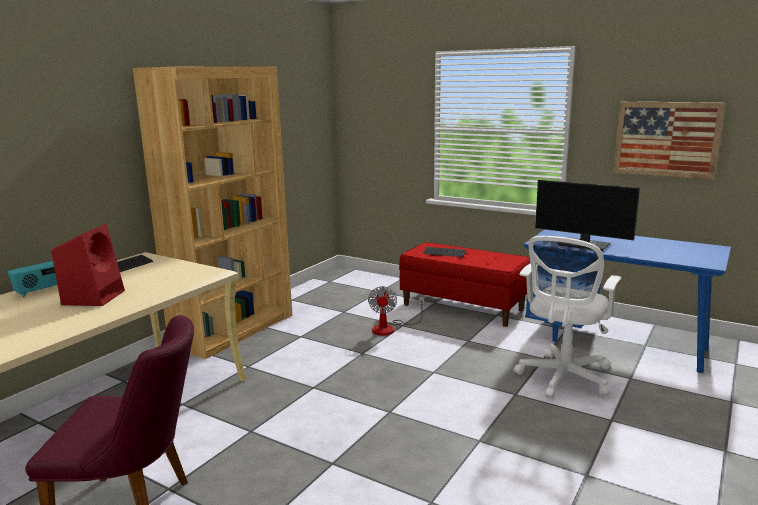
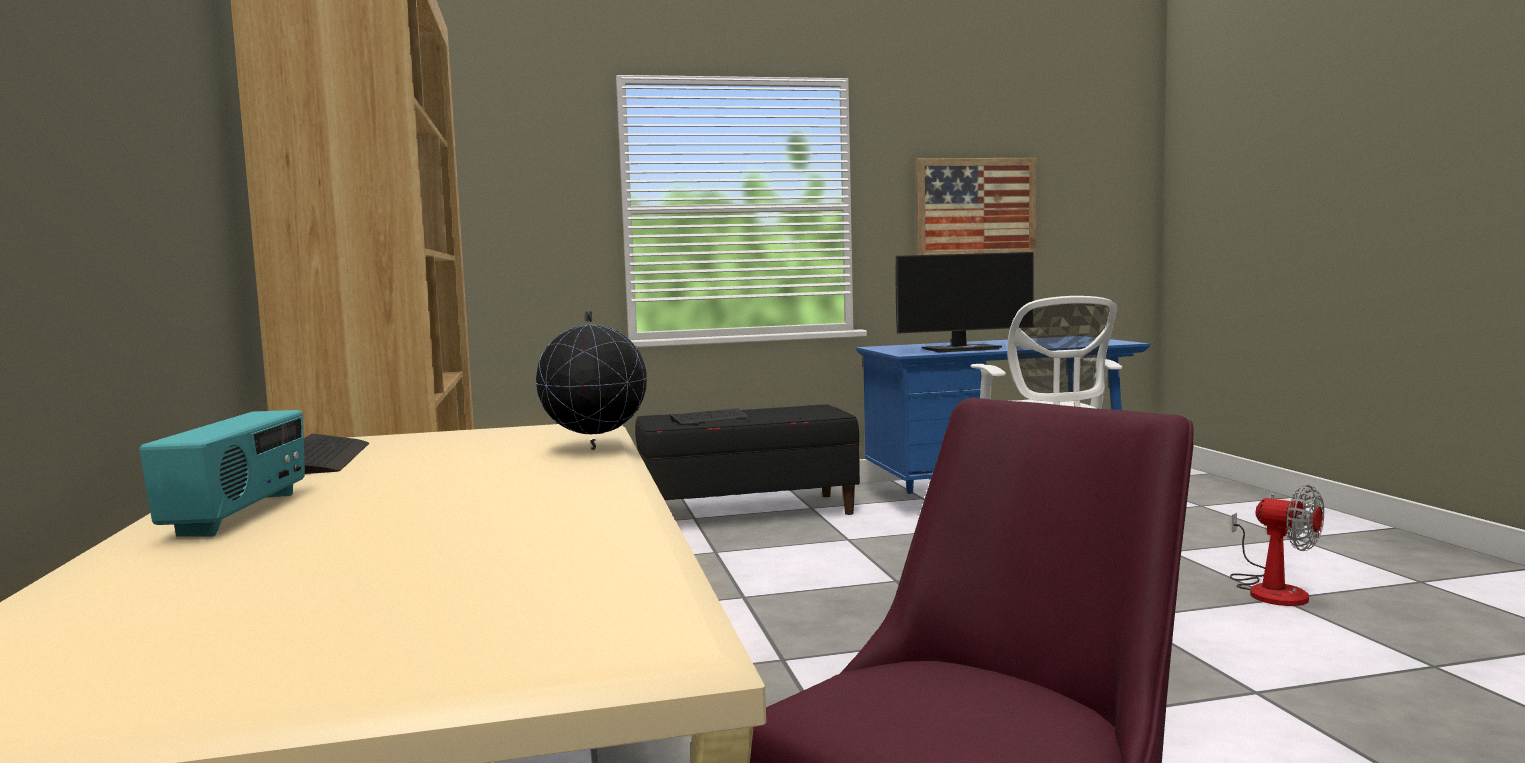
camera: 45 degrees left, 10 degrees down
red speaker [51,224,125,306] -> none
fan [368,286,425,335] -> fan moved to [1230,484,1324,606]
red bench [399,242,529,327] -> black bench [635,405,860,515]
none -> globe [536,311,648,450]

